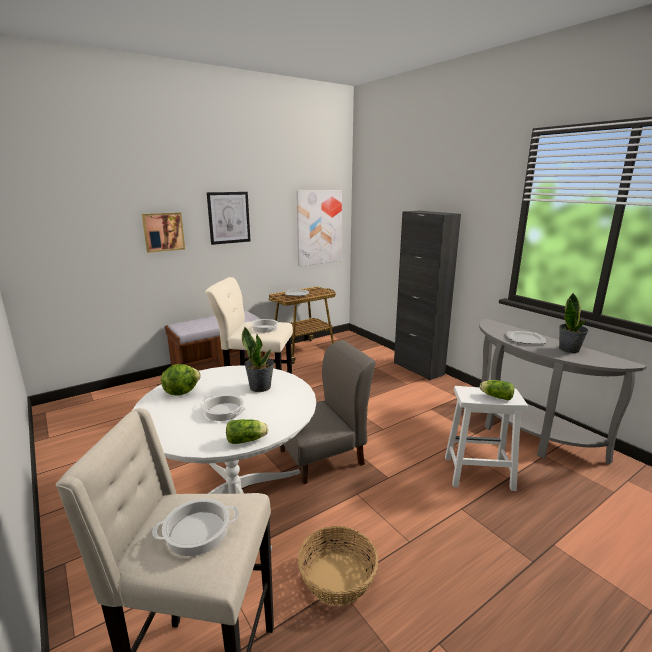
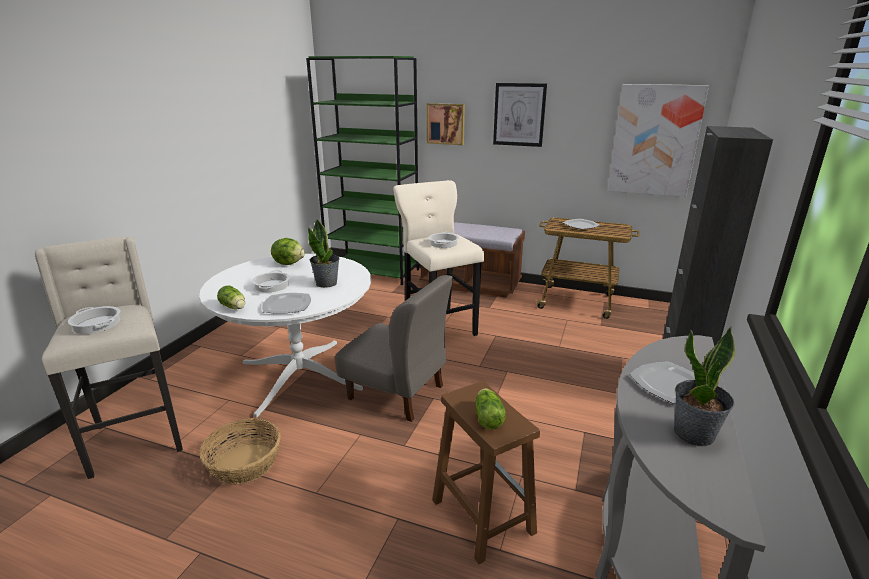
camera: 55 degrees right, 5 degrees up
white stool [445,386,528,491] -> brown stool [432,381,540,564]
none -> plate [262,293,311,314]
none -> green bookcase [306,56,419,285]

